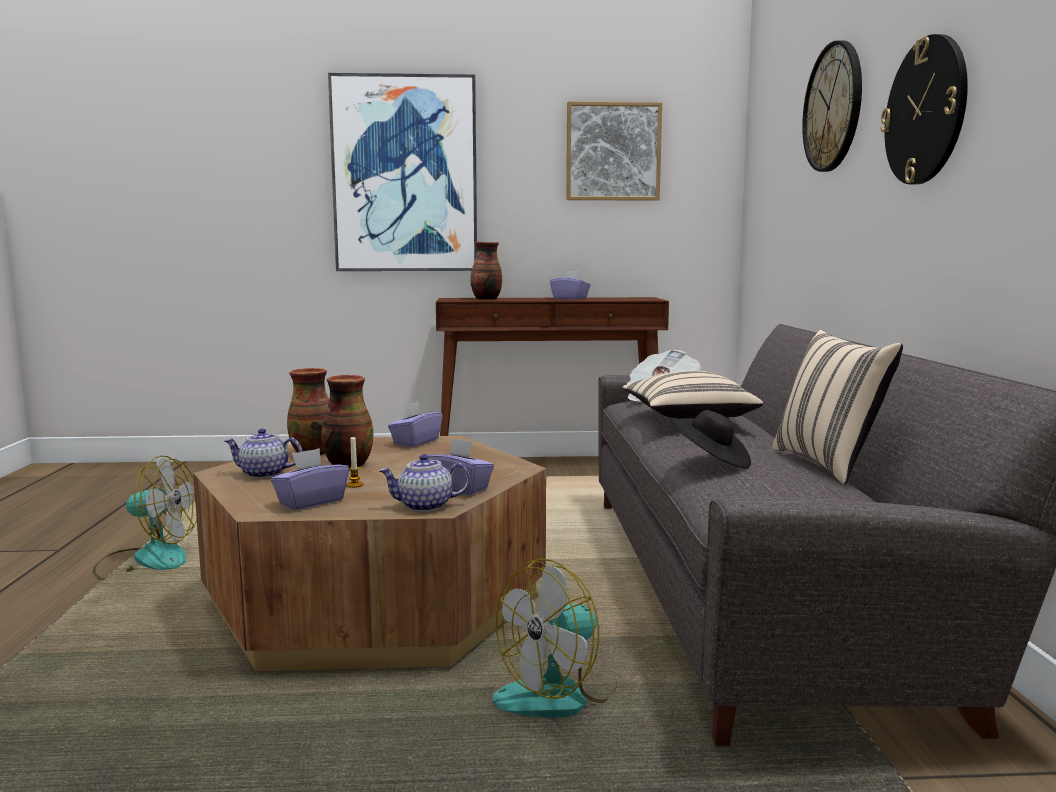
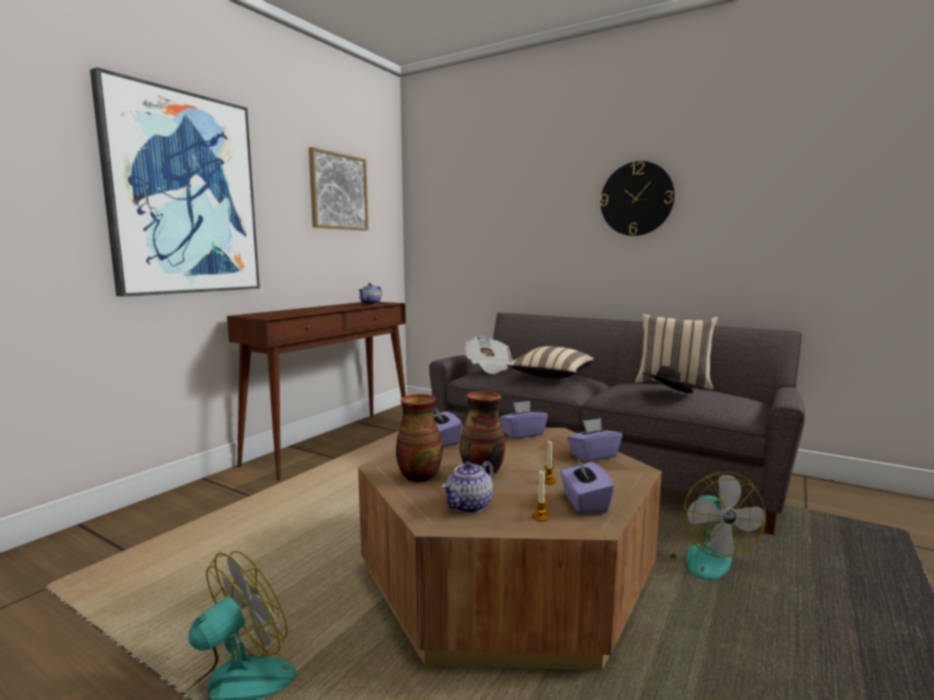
camera: 55 degrees left, 0 degrees up
teapot [379,454,470,512] -> teapot moved to [358,283,382,305]
vase [470,242,502,300] -> none
purple tissue box [550,271,591,300] -> purple tissue box moved to [500,401,548,439]
wall clock [802,40,862,172] -> none
none -> candle [532,470,549,521]

